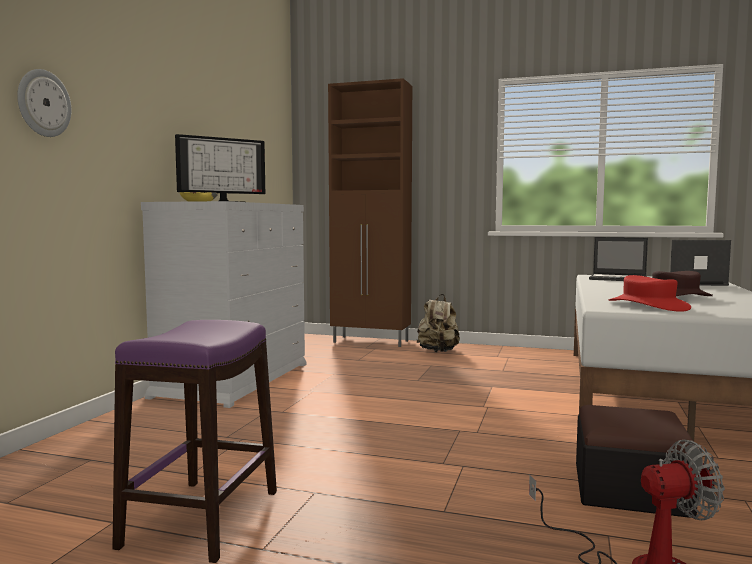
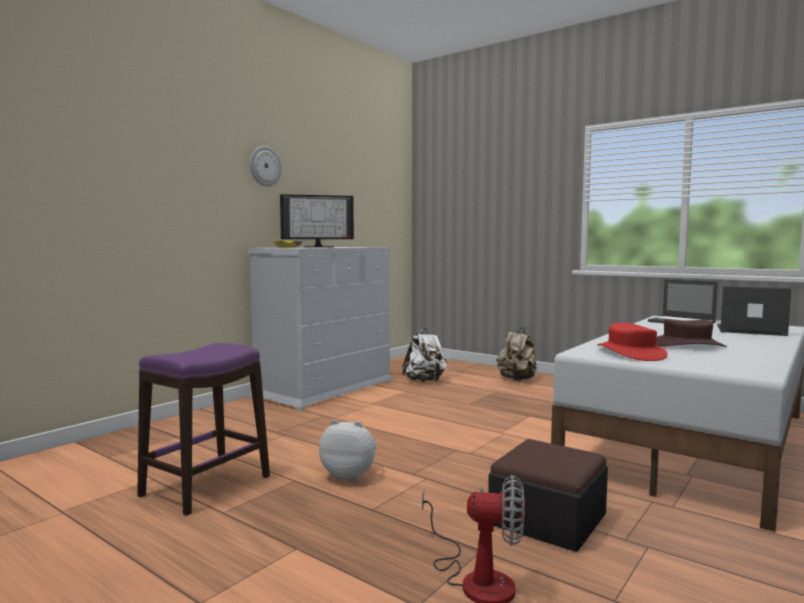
camera: 20 degrees right, 0 degrees up
wall clock [17,69,71,137] -> wall clock moved to [250,146,282,186]
brown cabinet [328,78,412,347] -> none
none -> plush toy [319,419,377,482]
none -> white backpack [402,328,447,382]

